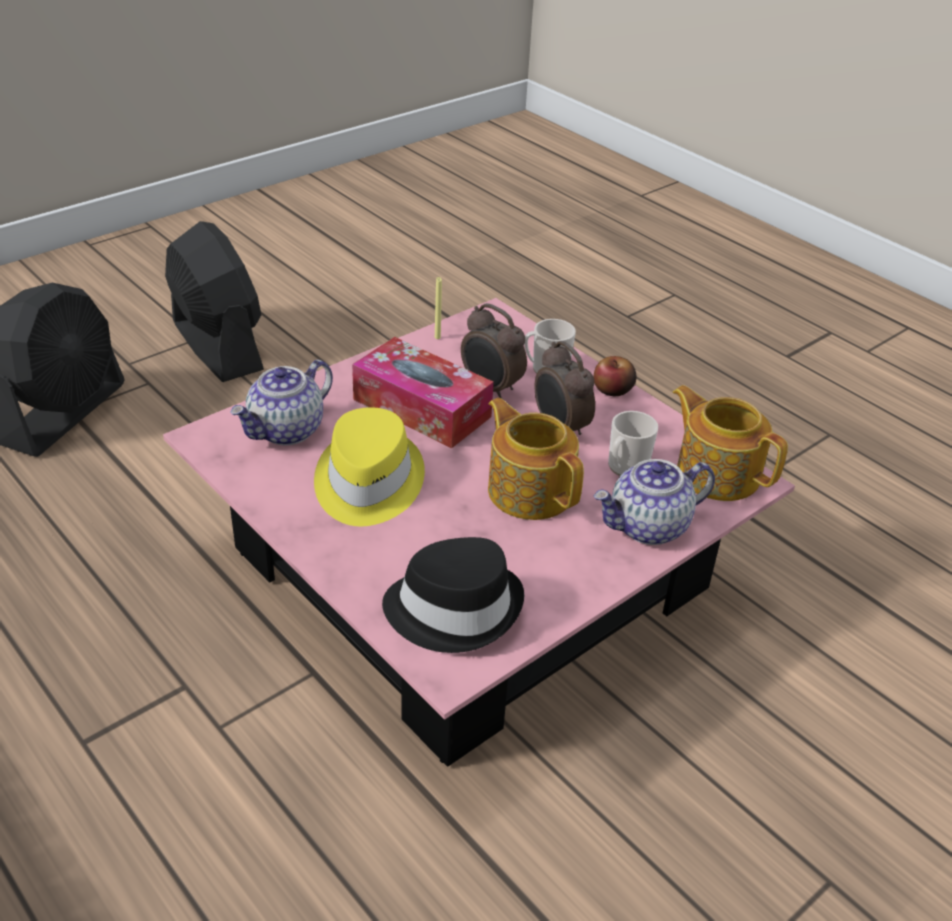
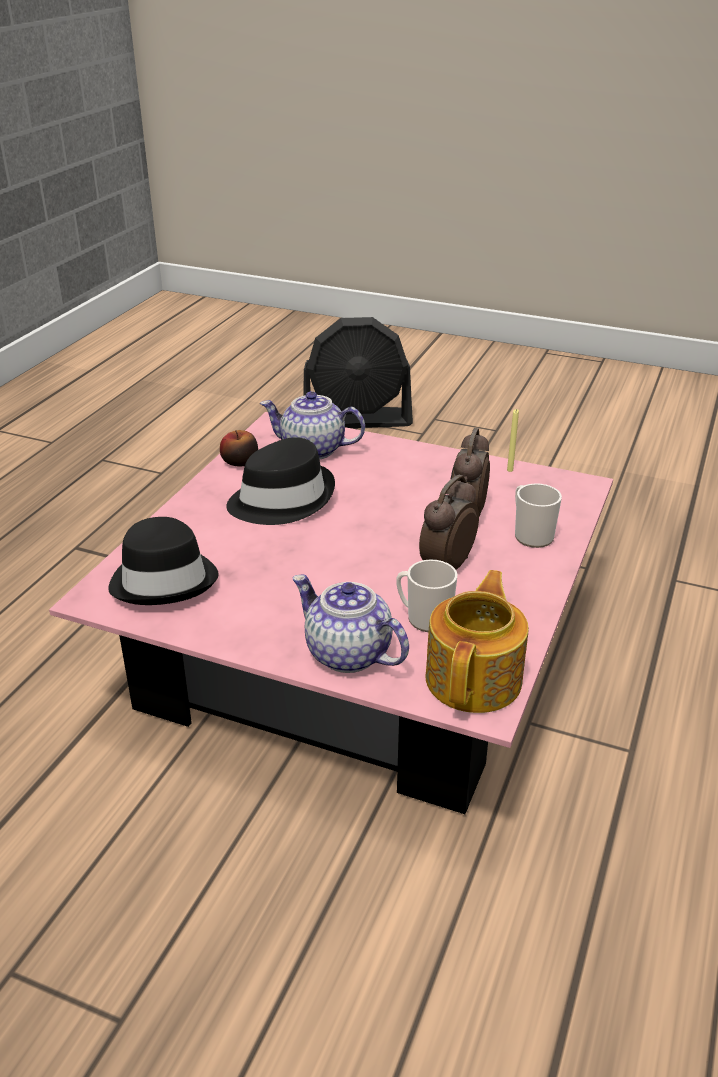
camera: 65 degrees right, 5 degrees down
black fan [165,221,264,382] -> none
yellow hat [314,407,425,526] -> black hat [226,437,335,525]
tissue box [352,337,494,448] -> none
teapot [488,398,584,520] -> none
apple [594,356,636,396] -> apple moved to [220,430,258,467]

